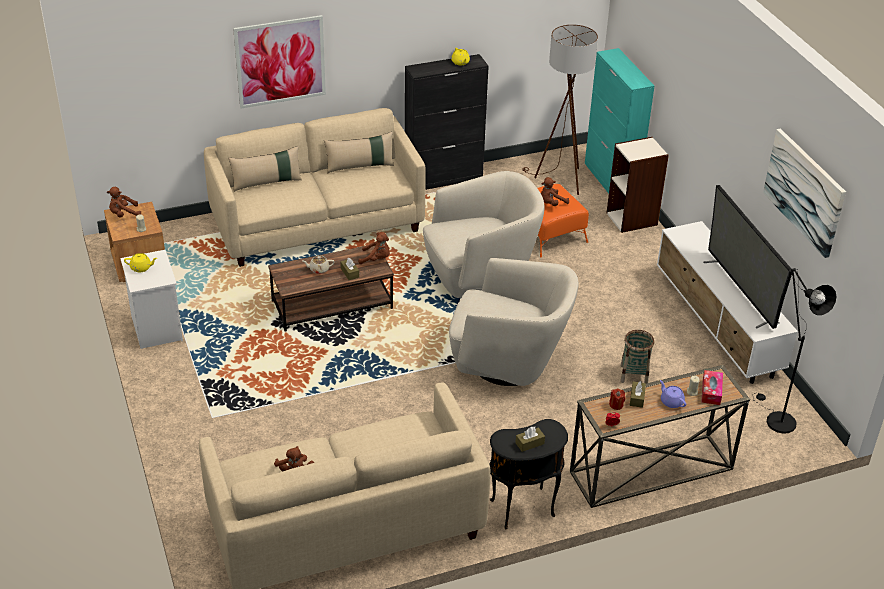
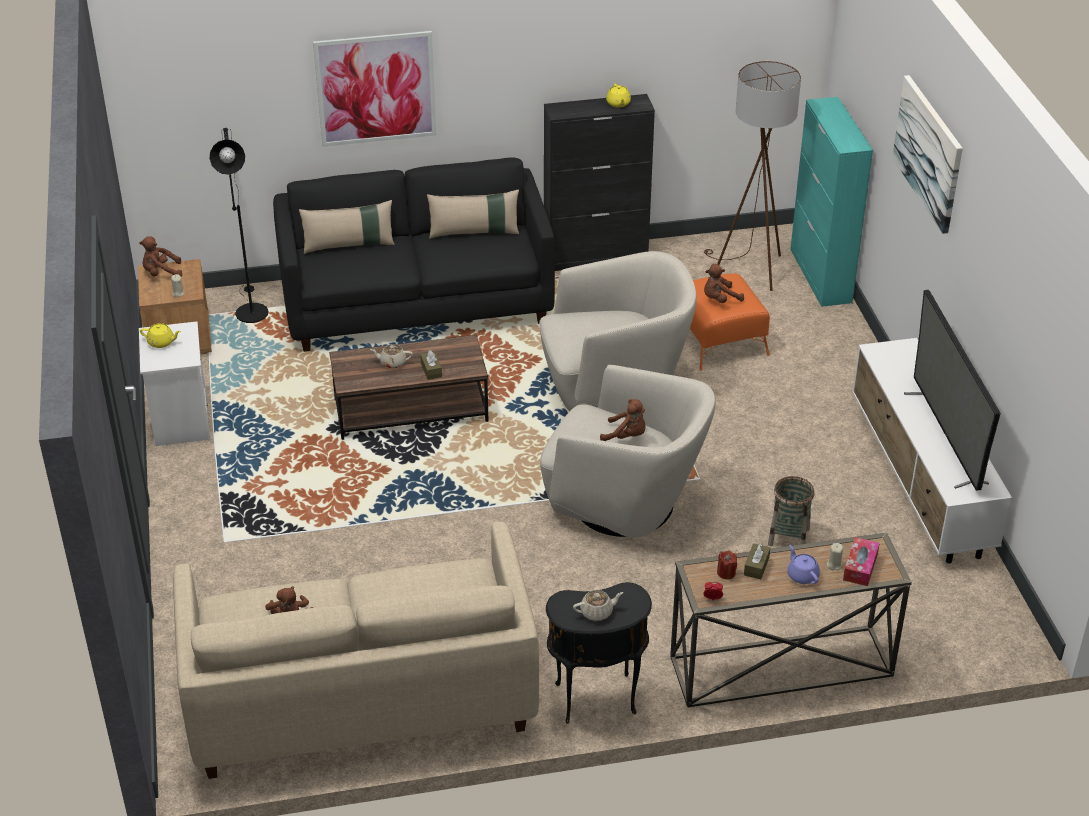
camera: 10 degrees right, 0 degrees up
beige sofa [204,108,426,267] -> black sofa [273,158,555,352]
brown plush toy [358,232,390,264] -> brown plush toy moved to [600,399,646,441]
brown tissue box [515,427,545,452] -> beige teapot [573,590,624,621]
bookcase [606,137,669,233] -> none
black floor lamp [754,268,836,434] -> black floor lamp moved to [210,128,269,323]
picture [763,129,846,258] -> picture moved to [892,75,963,234]

